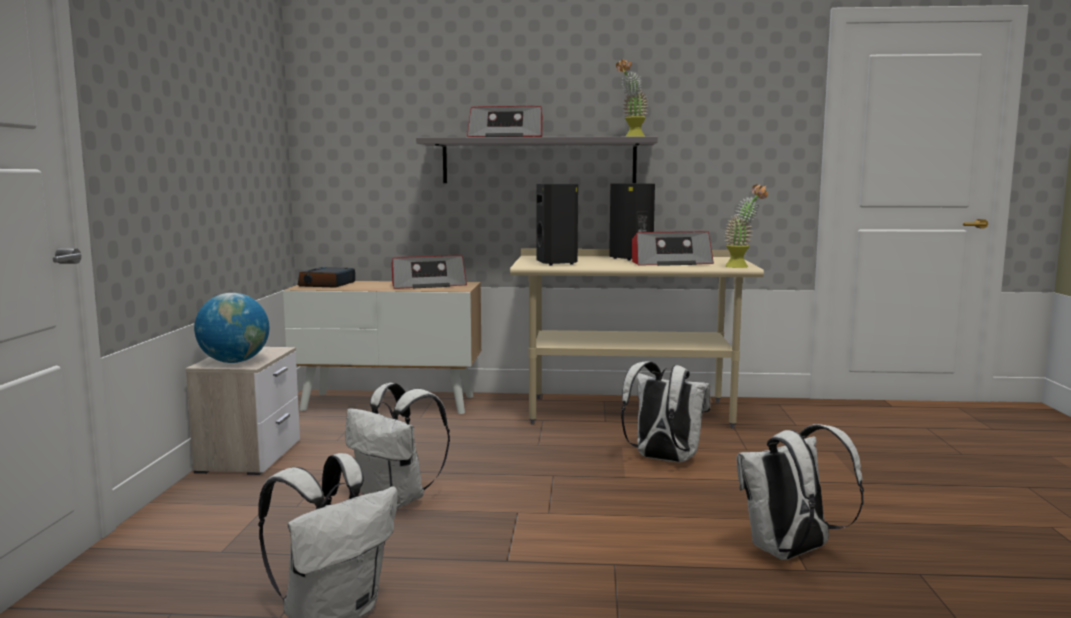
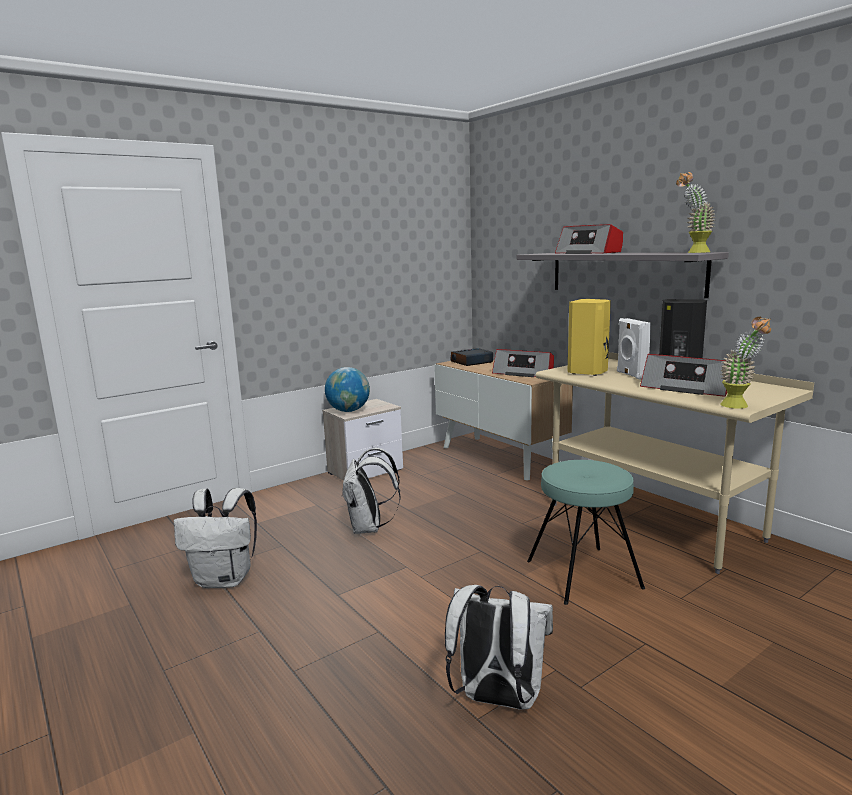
camera: 50 degrees right, 5 degrees up
black speaker [536,184,578,266] -> yellow speaker [568,299,611,376]
white backpack [621,361,711,462] -> turquoise stool [527,460,645,605]
none -> white speaker [617,318,651,380]

